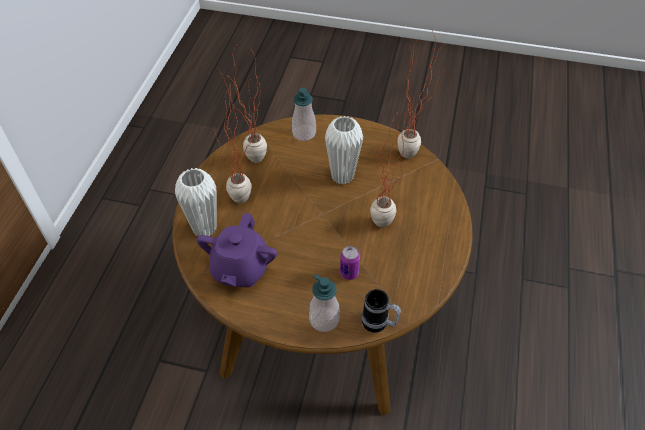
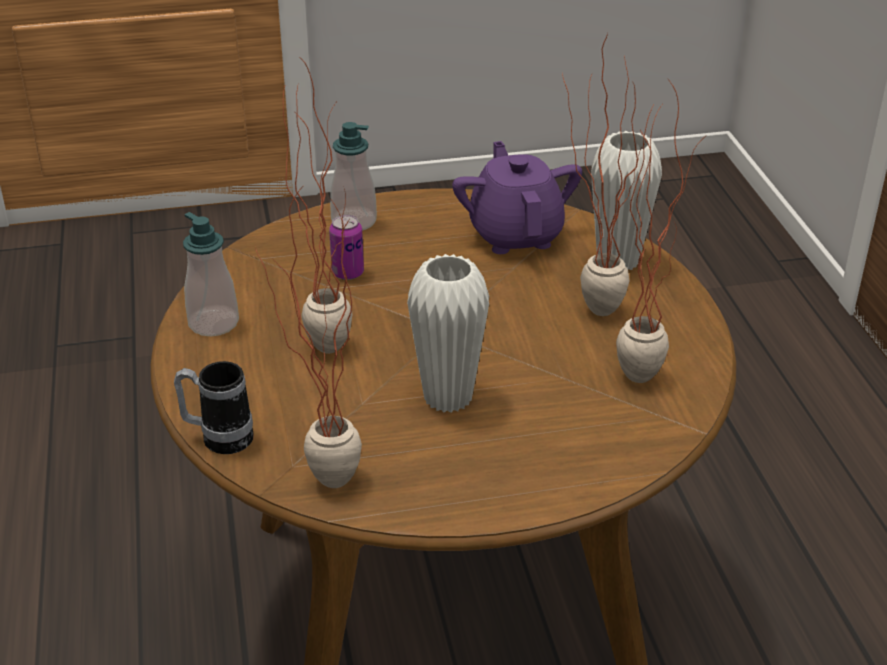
camera: 155 degrees right, 15 degrees down
soap dispenser [292,88,316,141] -> soap dispenser moved to [183,212,239,337]
mug [362,289,401,333] -> mug moved to [174,361,254,454]

